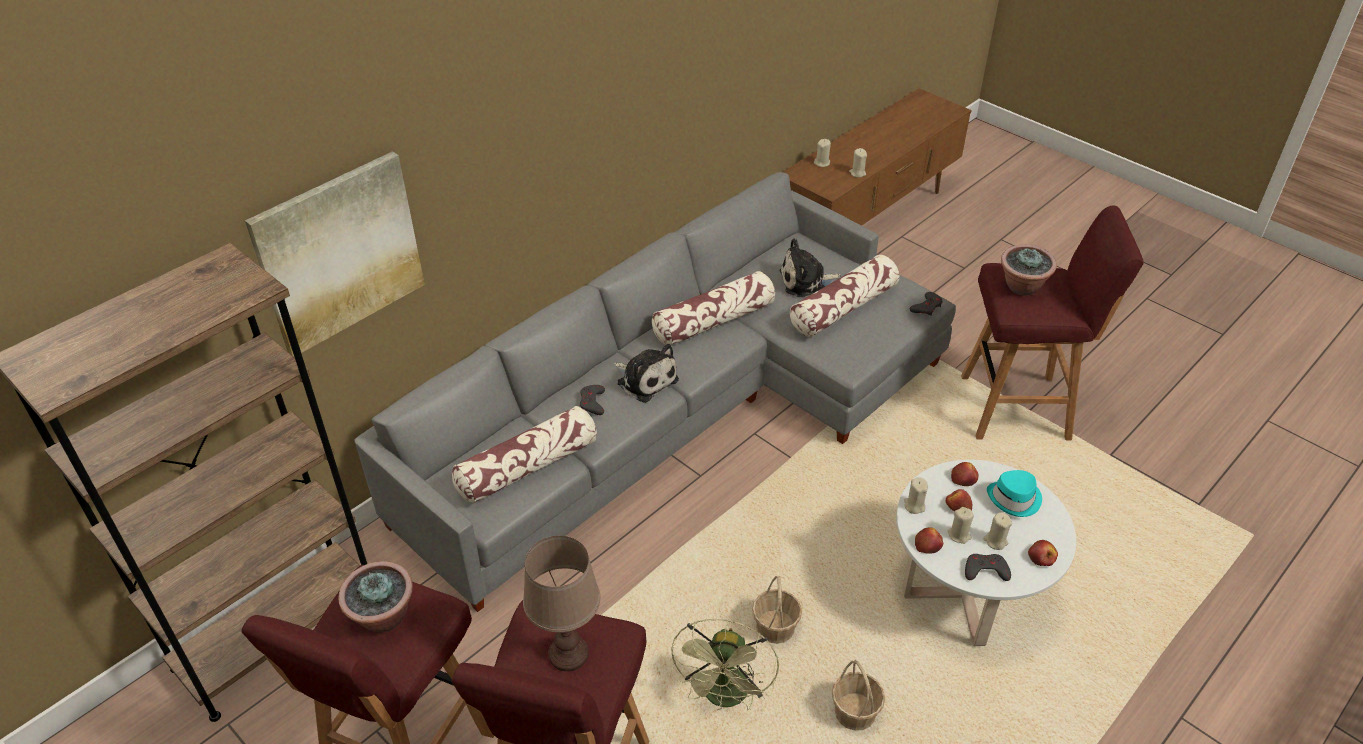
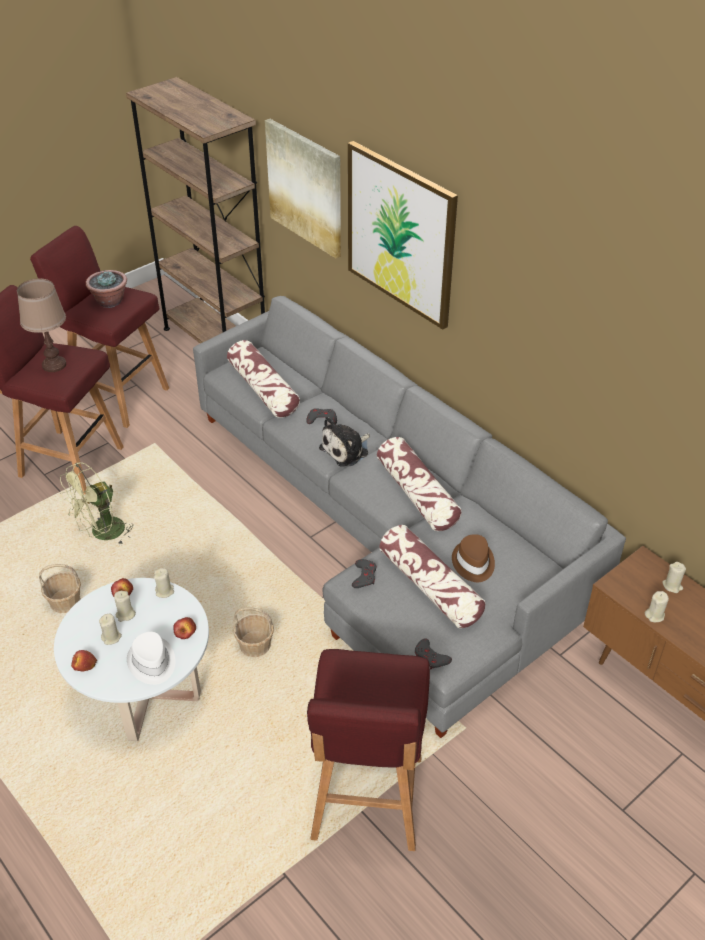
camera: 95 degrees right, 0 degrees up
green fan [670,619,779,711] -> green fan turned 60 degrees counterclockwise [60,462,133,545]
basket [752,576,802,644] -> basket moved to [234,607,274,657]
plush toy [779,238,841,297] -> brown hat [452,534,495,582]
apple [946,489,972,512] -> none
grey game controller [965,554,1011,581] -> grey game controller moved to [352,559,377,588]
turquoise hat [987,470,1042,517] -> white hat [127,632,175,685]
potted plant [1001,244,1057,296] -> none
none -> picture [348,141,458,330]

